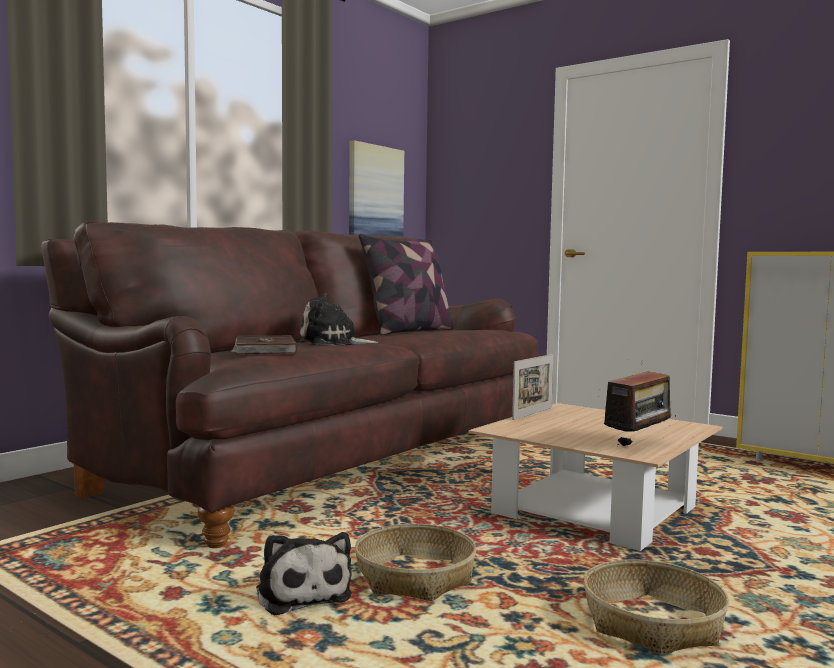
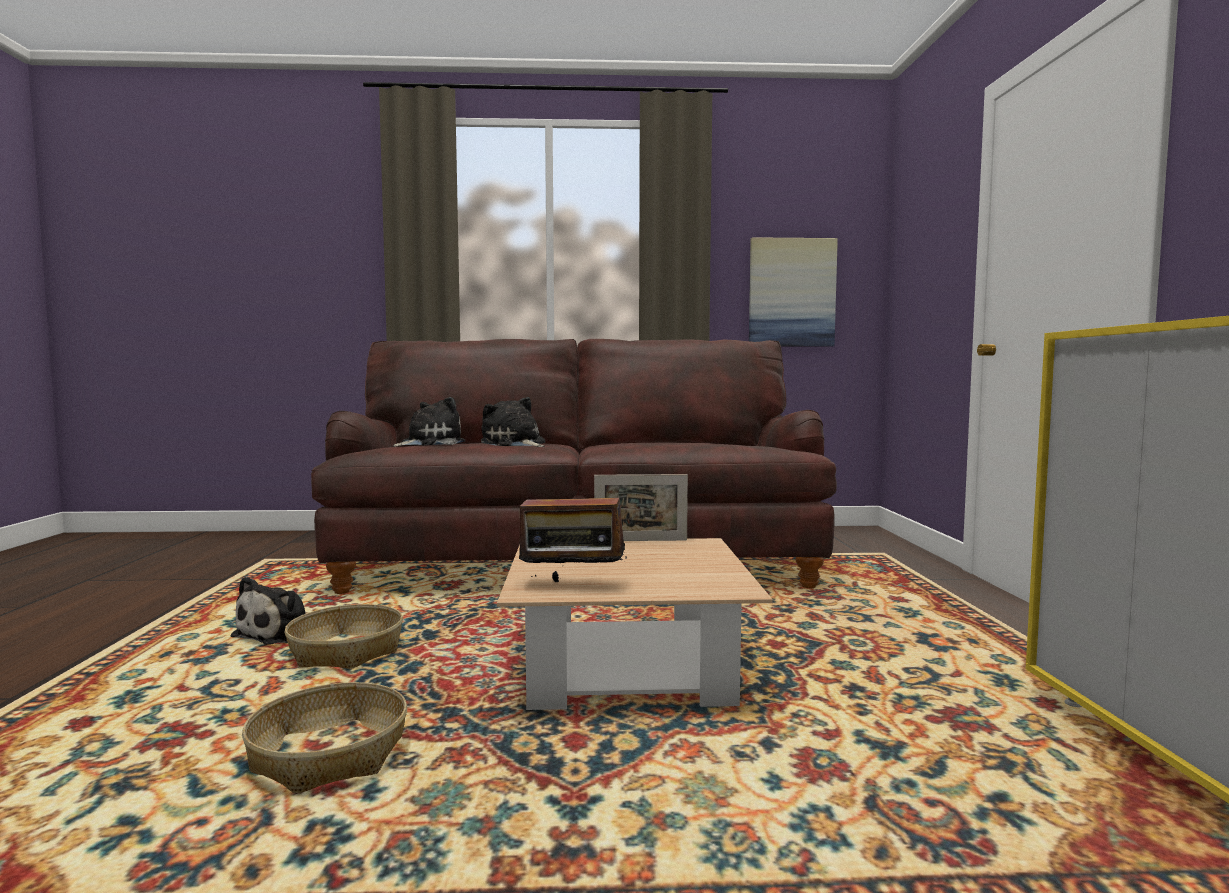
camera: 50 degrees right, 0 degrees up
brown book [231,335,297,355] -> plush toy [393,397,466,447]
pillow [359,234,454,335] -> none

